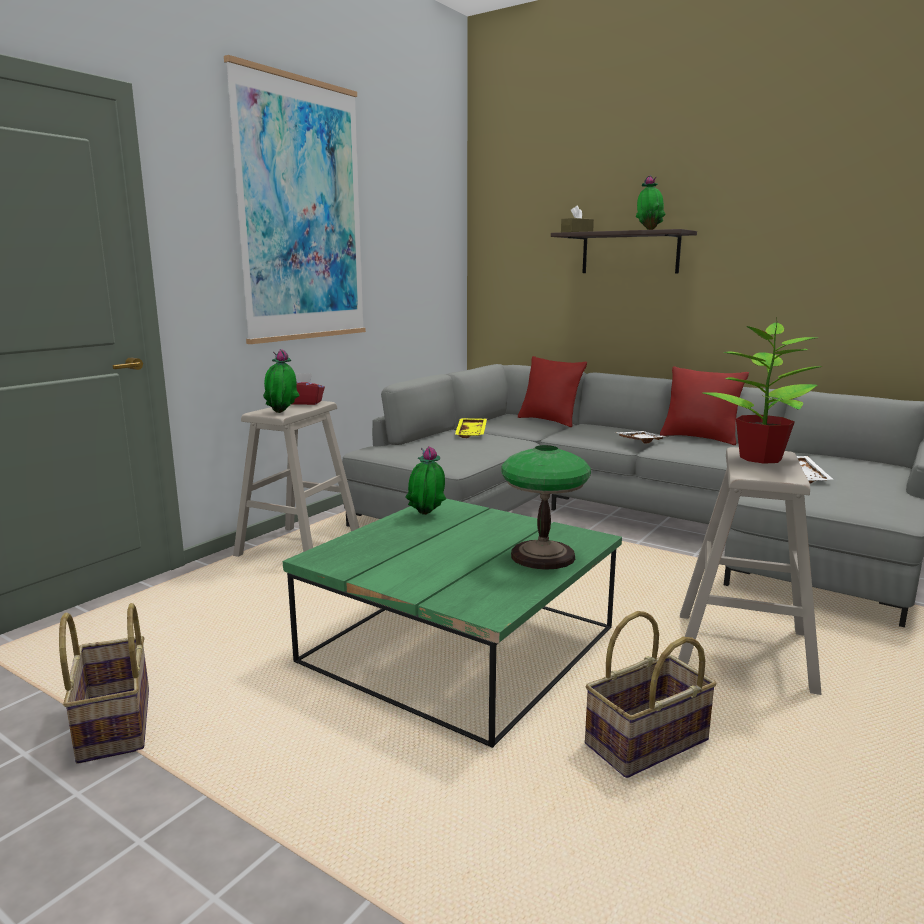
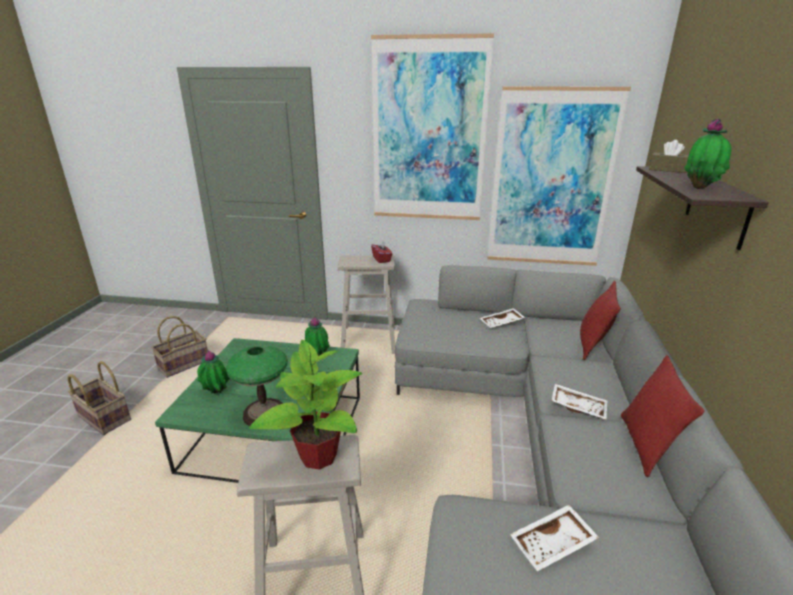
camera: 65 degrees right, 10 degrees up
potted plant [263,349,300,413] -> potted plant moved to [197,350,230,394]
yellow tray [455,418,487,438] -> white tray [480,308,526,328]
basket [585,611,717,778] -> basket moved to [68,361,131,435]
none -> picture [488,86,631,266]

